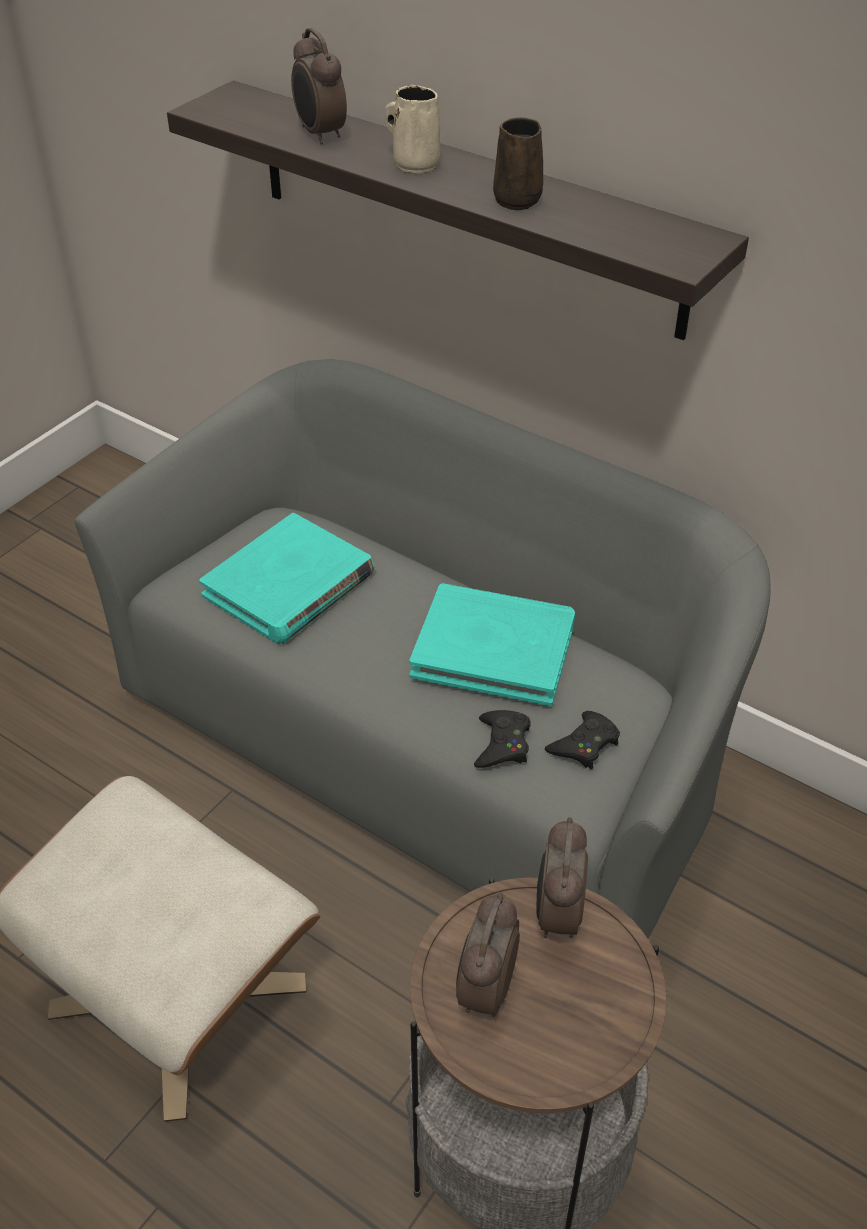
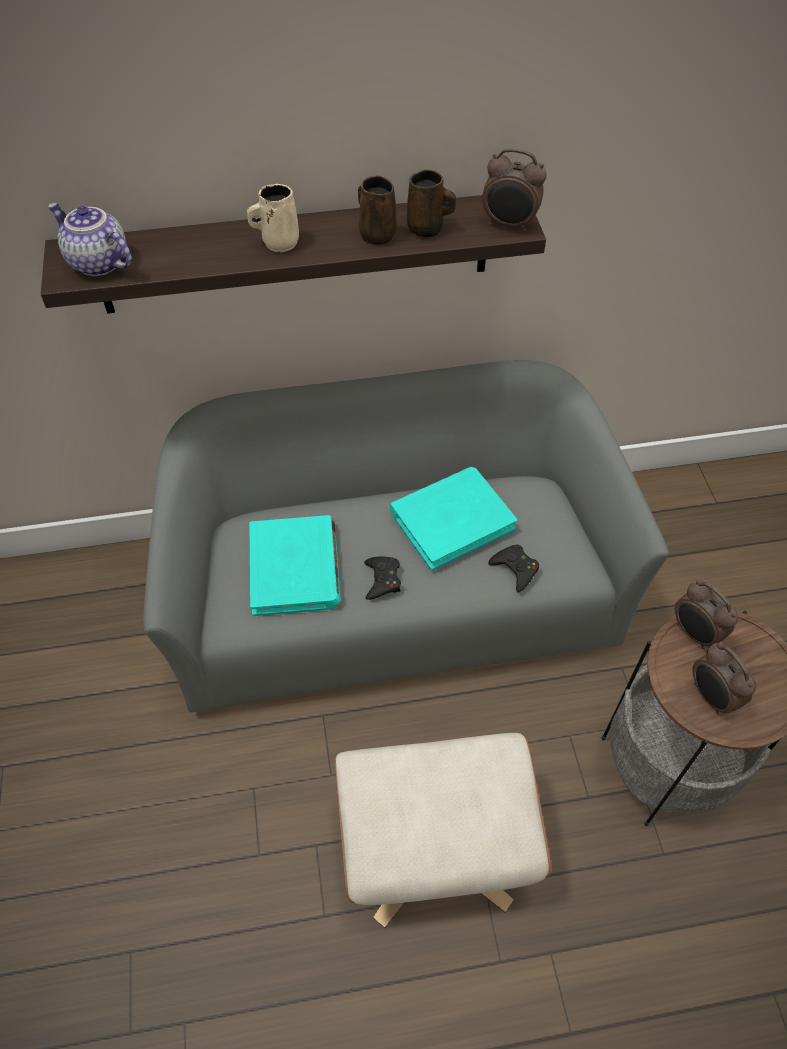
camera: 45 degrees left, 10 degrees up
alarm clock [291,28,347,145] -> alarm clock moved to [482,148,547,232]
black game controller [545,711,620,769] -> black game controller moved to [364,556,401,600]
none -> teapot [48,203,132,276]
none -> brown mug [407,169,456,238]

